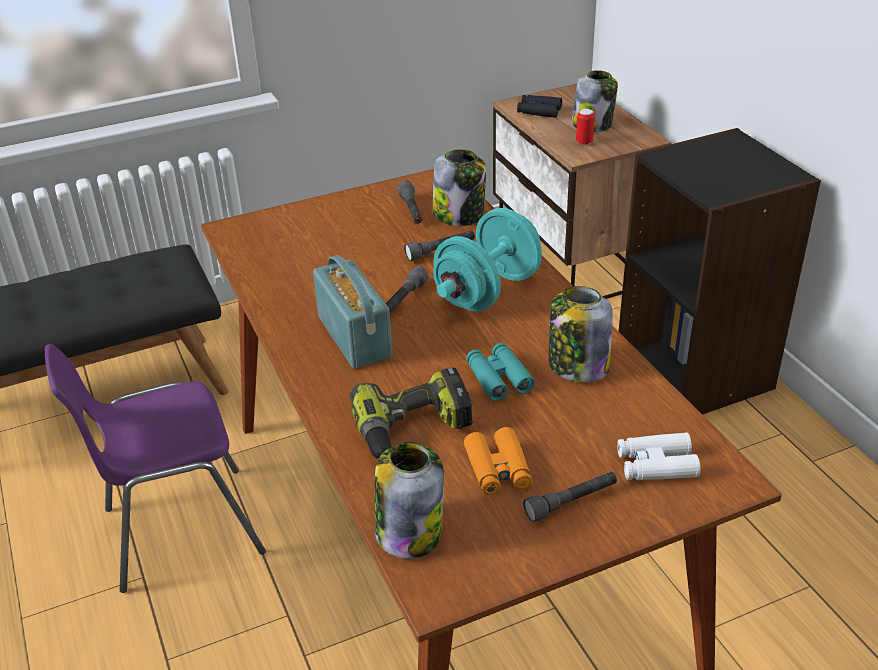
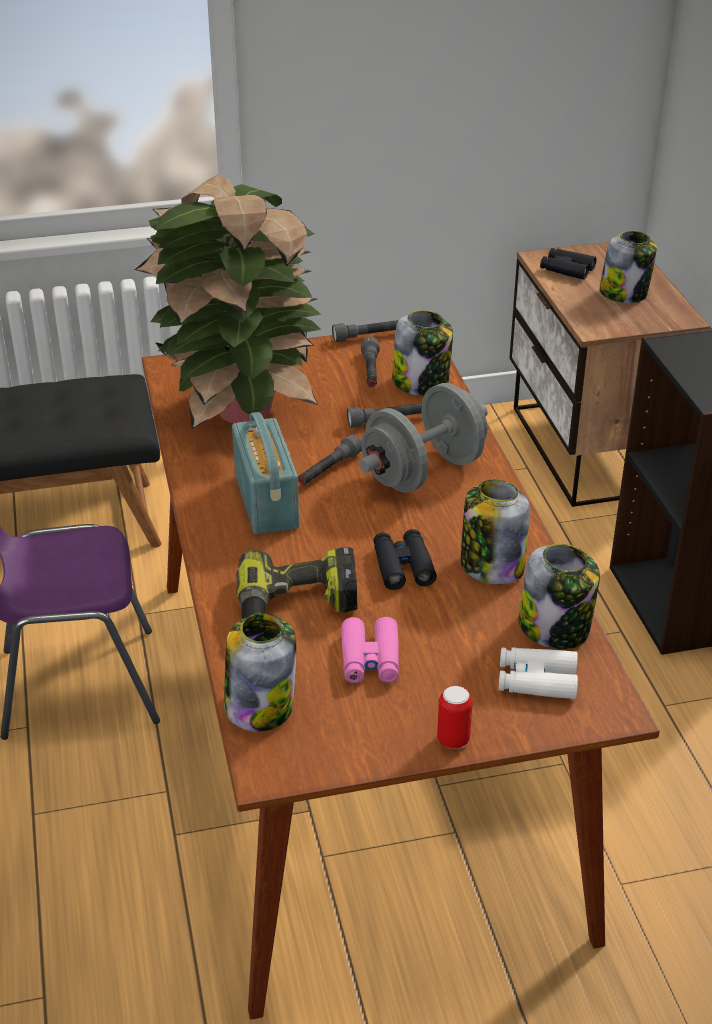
camera: 10 degrees right, 0 degrees up
turquoise dumbbell [433,208,542,311] -> grey dumbbell [359,383,487,493]
orange binoculars [464,427,532,495] -> pink binoculars [341,617,399,683]
turquoise binoculars [466,343,535,401] -> black binoculars [373,529,437,590]
grey flashlight [523,472,617,522] -> grey flashlight moved to [332,320,399,342]
can [576,109,595,145] -> can moved to [437,686,473,749]
none -> potted plant [135,175,321,429]
none -> jar [519,543,600,649]

